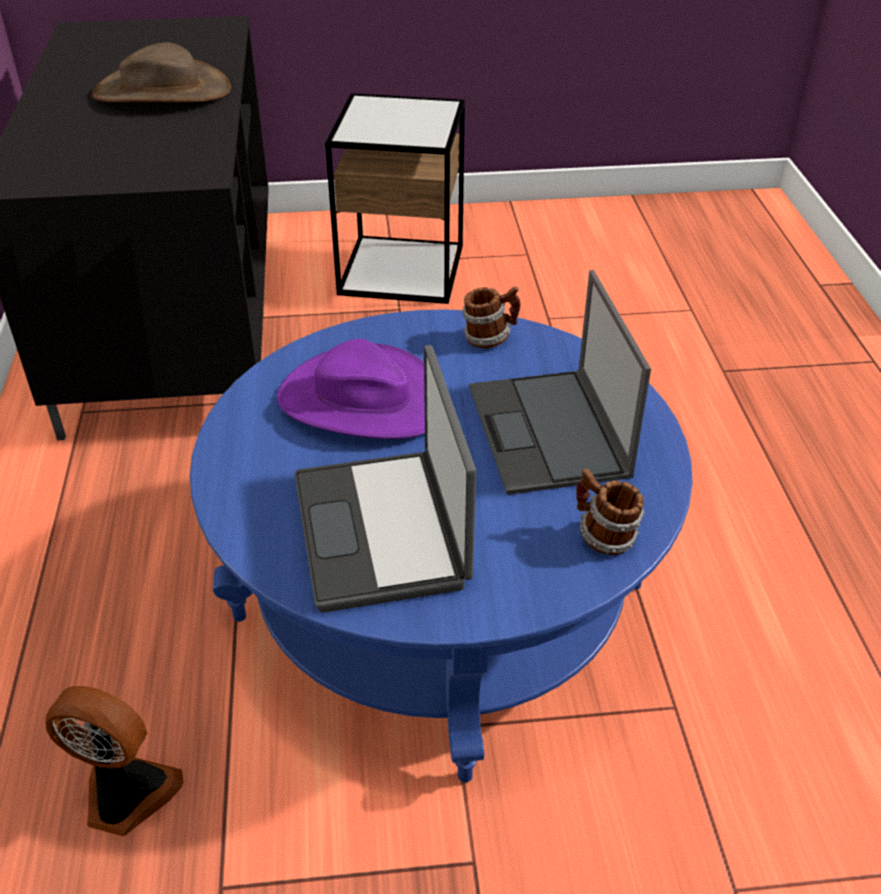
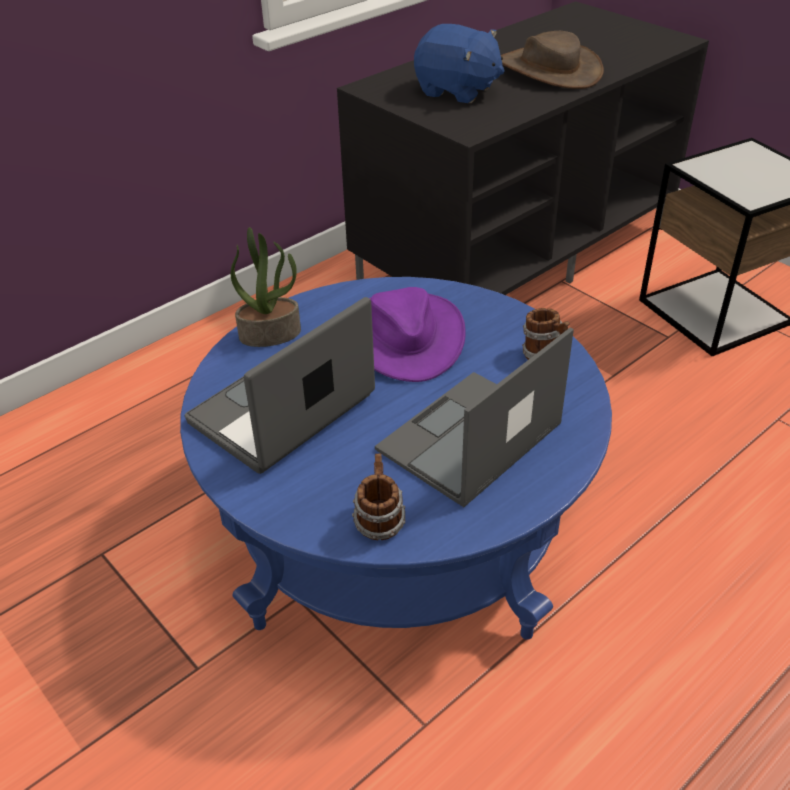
camera: 55 degrees right, 0 degrees up
fan [45,686,184,836] -> none
none -> potted plant [231,227,301,347]
none -> blue plush toy [414,24,505,103]

